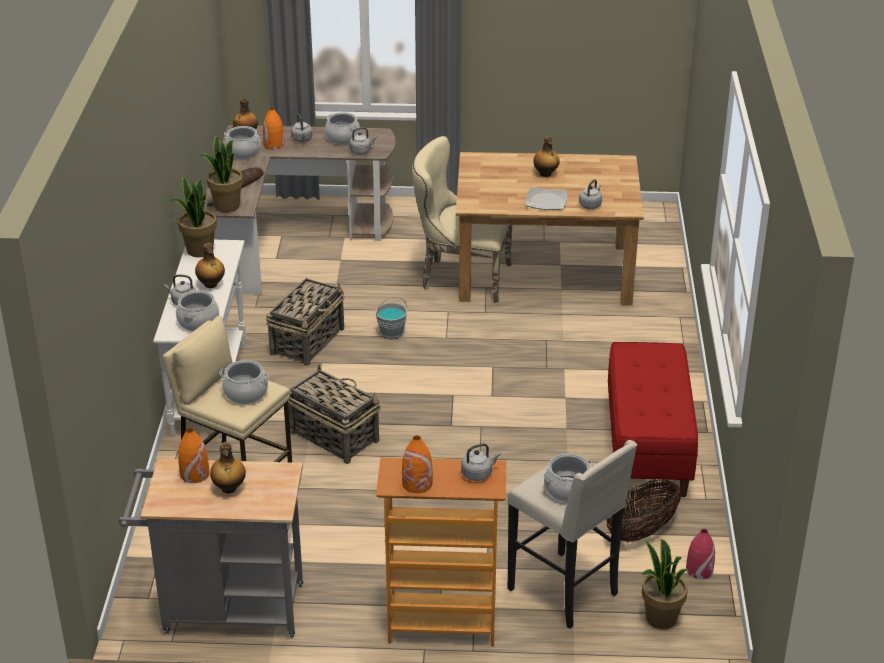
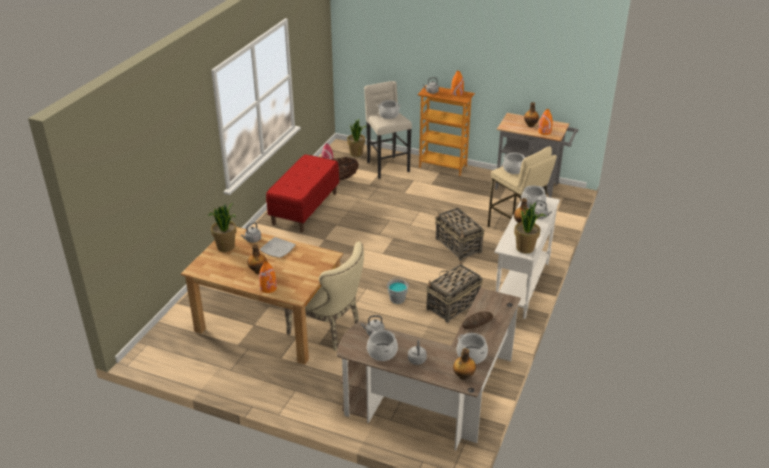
camera: 160 degrees left, 0 degrees up
potted plant [200,135,243,213] -> potted plant moved to [208,203,237,252]
orange vase [263,108,285,150] -> orange vase moved to [259,261,277,293]

